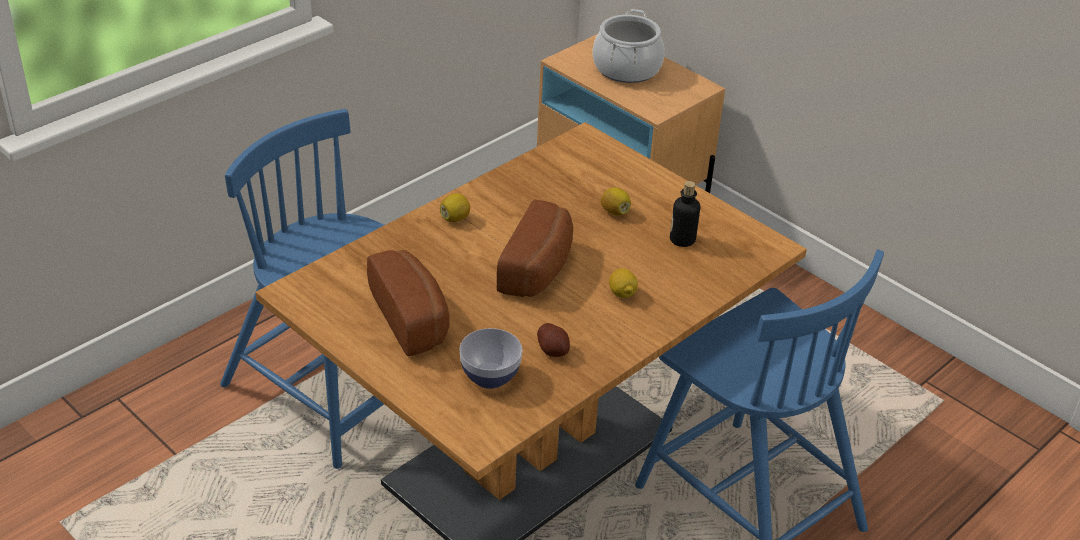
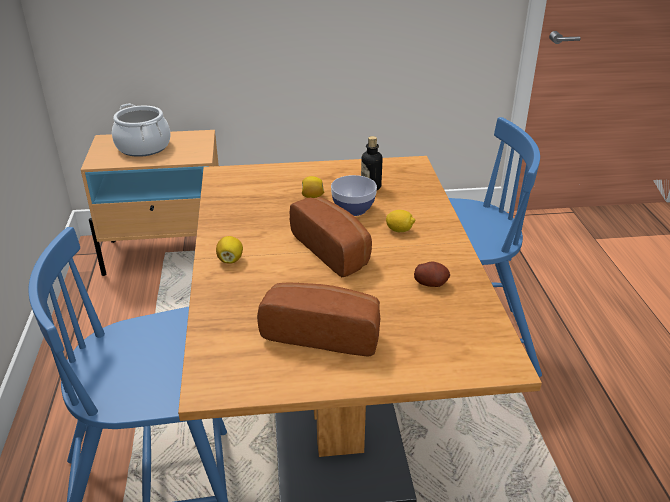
camera: 50 degrees left, 5 degrees down
bowl [459,328,523,389] -> bowl moved to [331,175,377,216]

